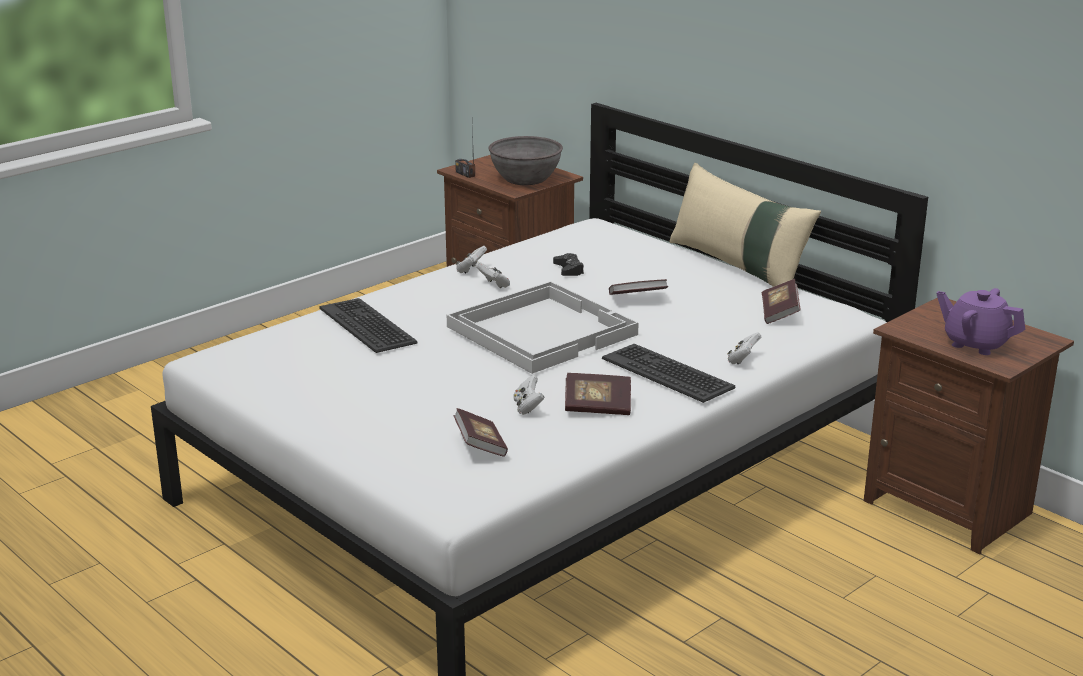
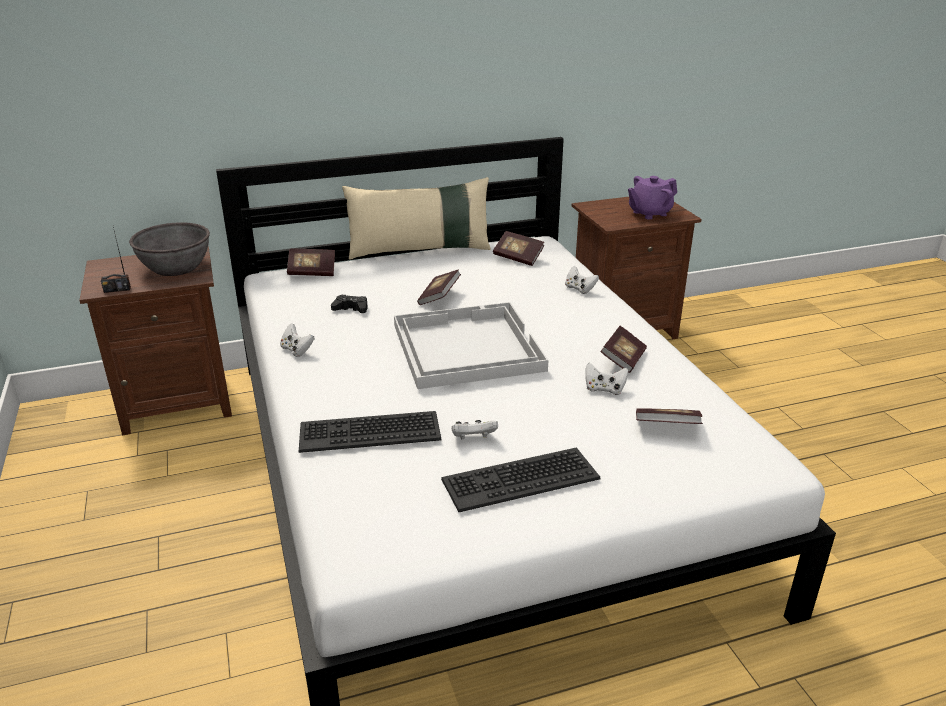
camera: 65 degrees left, 5 degrees up
white game controller [475,262,510,288] -> white game controller moved to [451,420,498,440]
keyboard [602,344,736,403] -> keyboard moved to [441,447,601,512]
none -> book [287,249,335,276]

